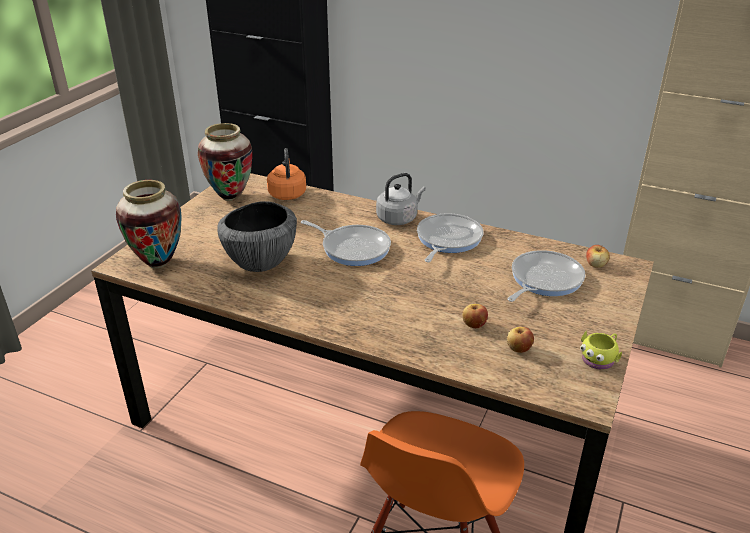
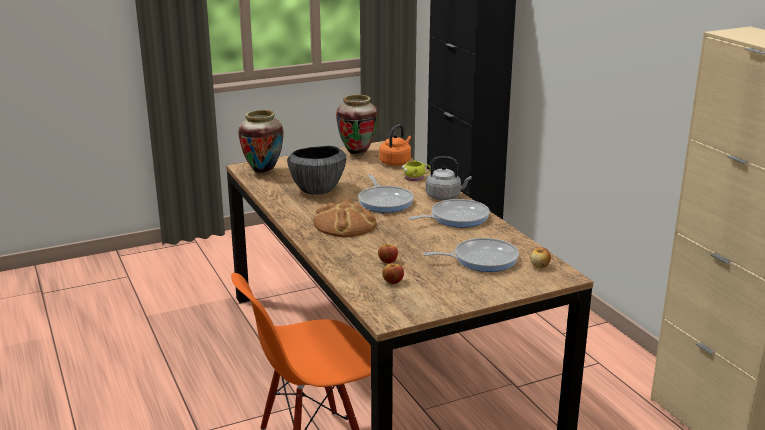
camera: 40 degrees right, 10 degrees down
yellow mug [580,331,622,370] -> yellow mug moved to [402,160,430,181]
none -> bread [313,199,377,238]

